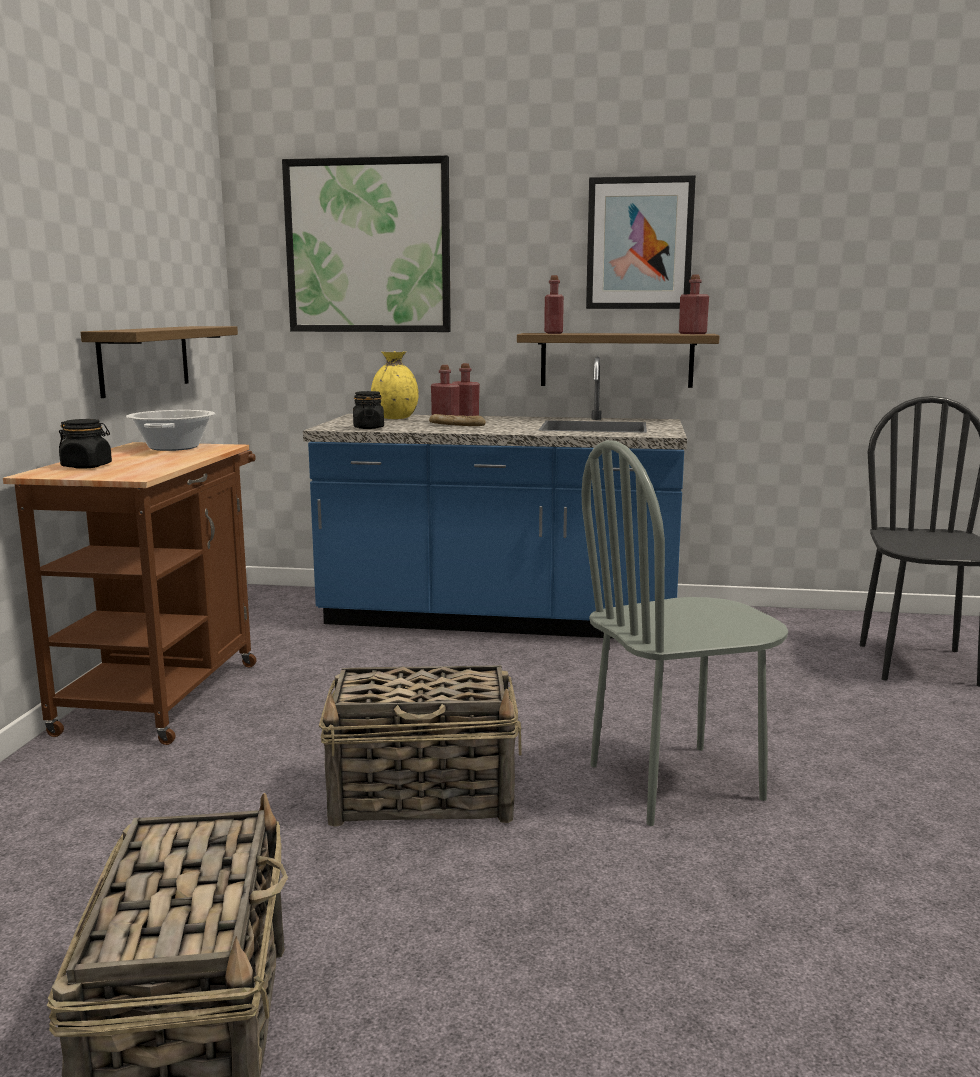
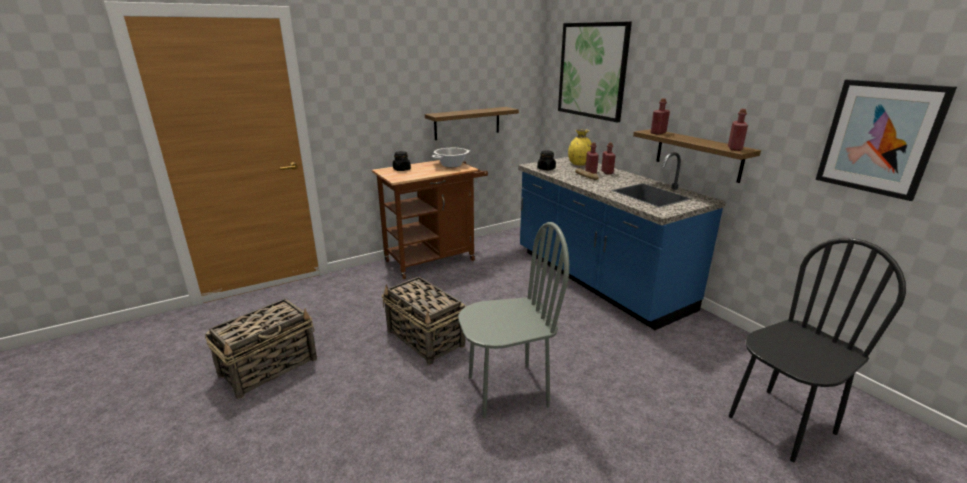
camera: 50 degrees right, 10 degrees up
grey chair [581,440,788,826] -> grey chair turned 135 degrees clockwise [458,222,569,418]
picture [586,175,696,309] -> picture moved to [815,79,957,201]

